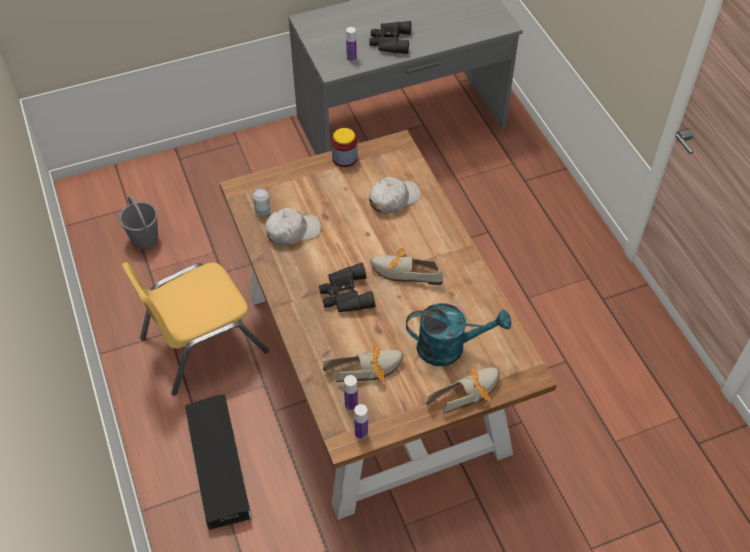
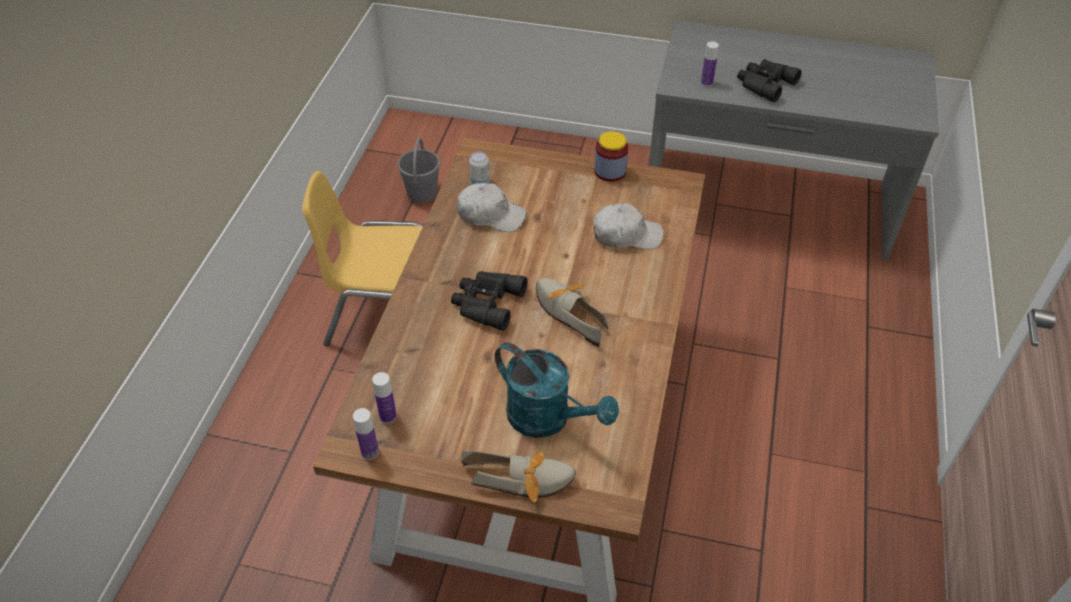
camera: 35 degrees right, 5 degrees down
black storage box [185,394,252,530] -> none
shoe [323,346,403,382] -> none

